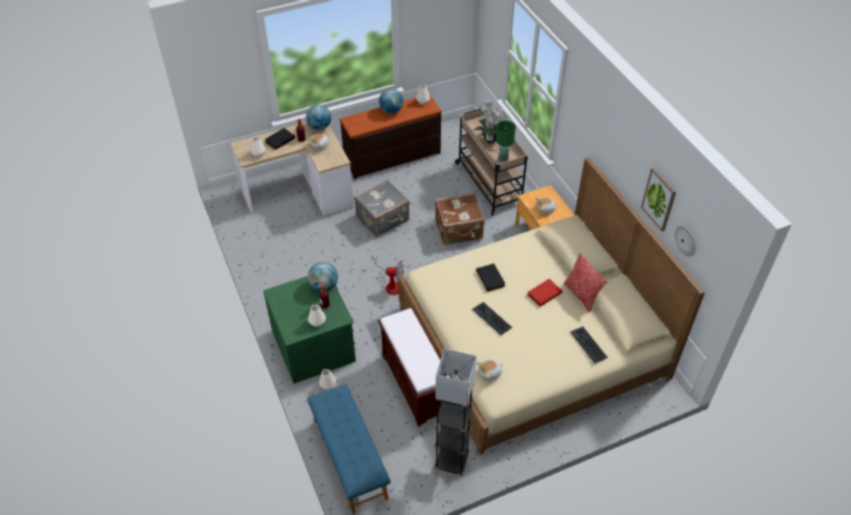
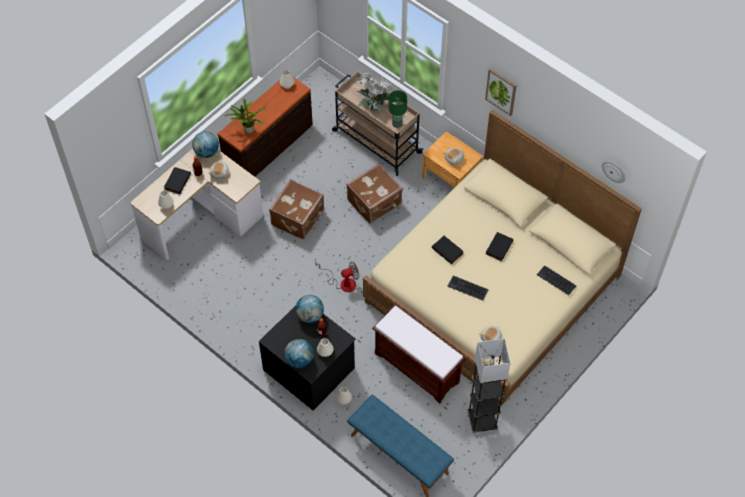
camera: 25 degrees left, 10 degrees up
green dresser [263,276,356,384] -> black dresser [259,306,356,411]
grey suitcase [354,179,410,237] -> brown suitcase [269,179,324,239]
globe [379,89,403,114] -> globe moved to [284,339,313,368]
red book [527,279,562,307] -> black book [486,232,513,261]
pillow [563,253,607,313] -> none
picture [641,168,676,231] -> picture moved to [485,68,517,116]
none -> potted plant [225,99,266,133]

